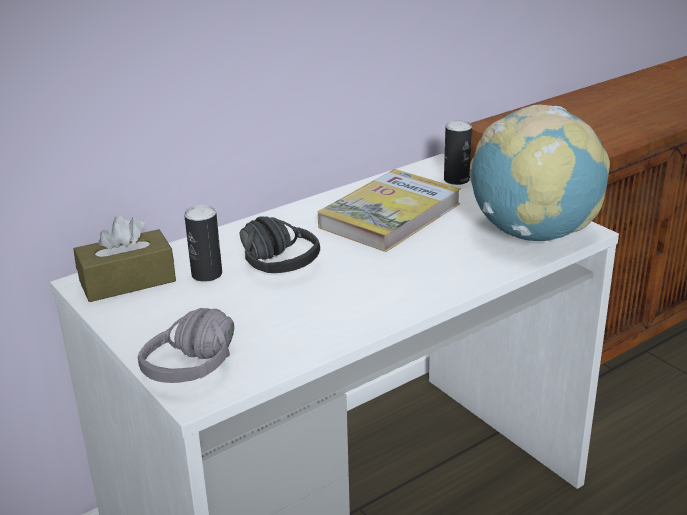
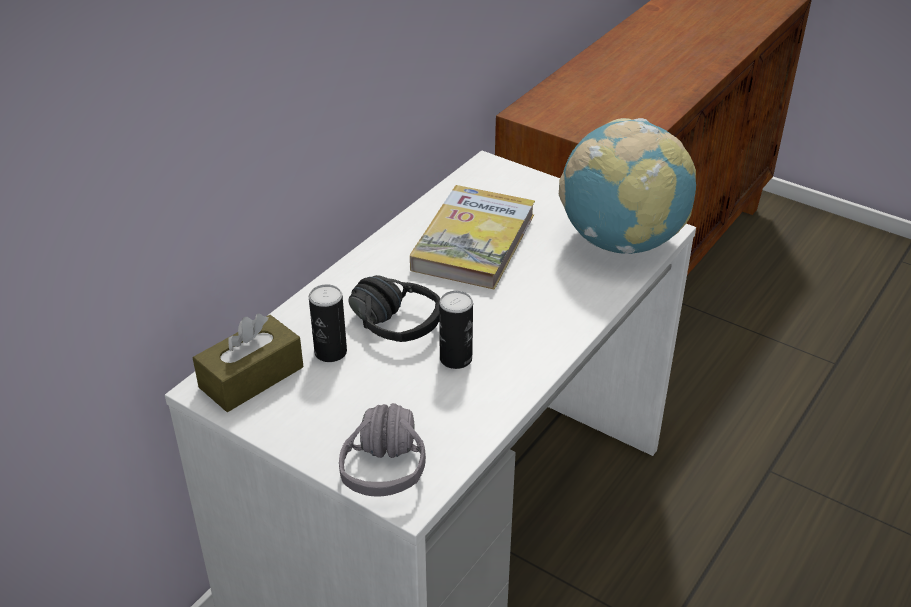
camera: 20 degrees left, 10 degrees up
can [444,120,472,185] -> can moved to [439,291,473,369]

